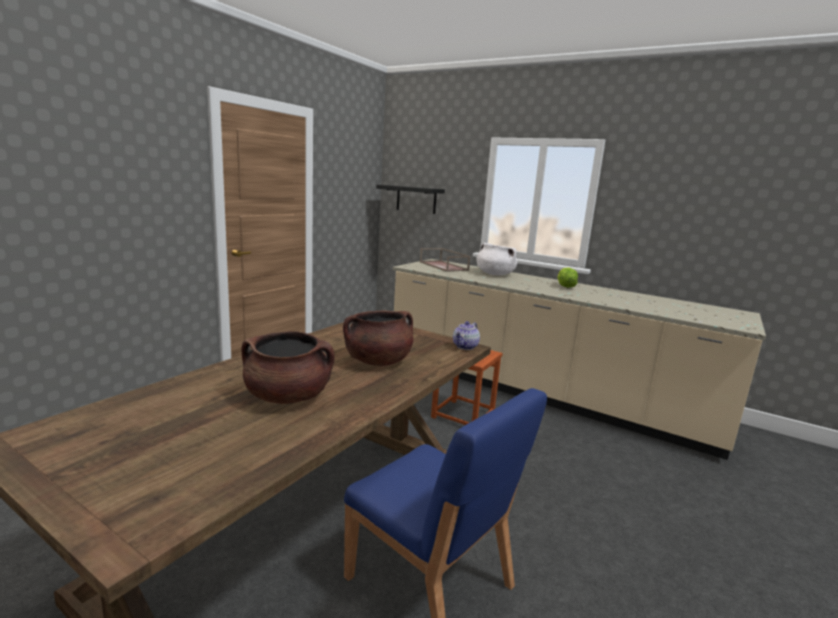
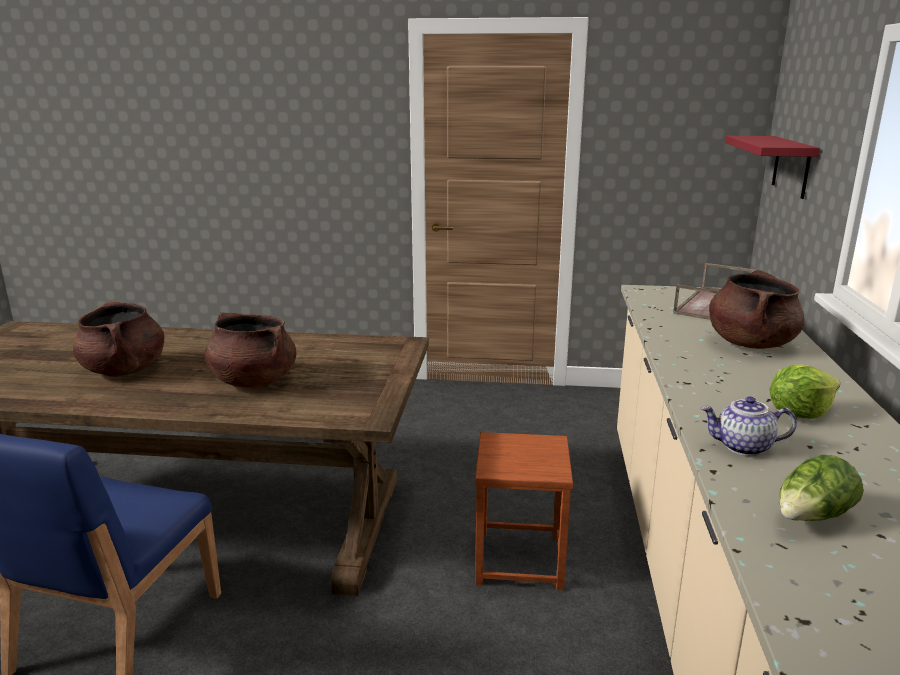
camera: 65 degrees right, 5 degrees up
black shelf [376,185,445,214] -> red shelf [725,136,820,199]
teapot [453,321,480,350] -> teapot moved to [701,396,797,456]
white cooking pot [476,243,517,275] -> brown cooking pot [709,270,805,349]
none -> lettuce [780,454,864,521]

